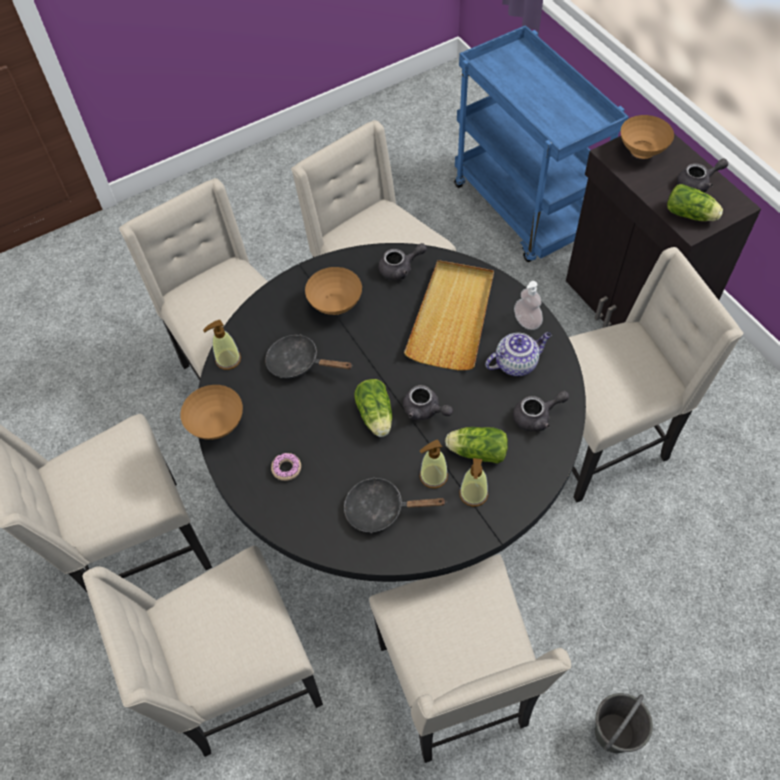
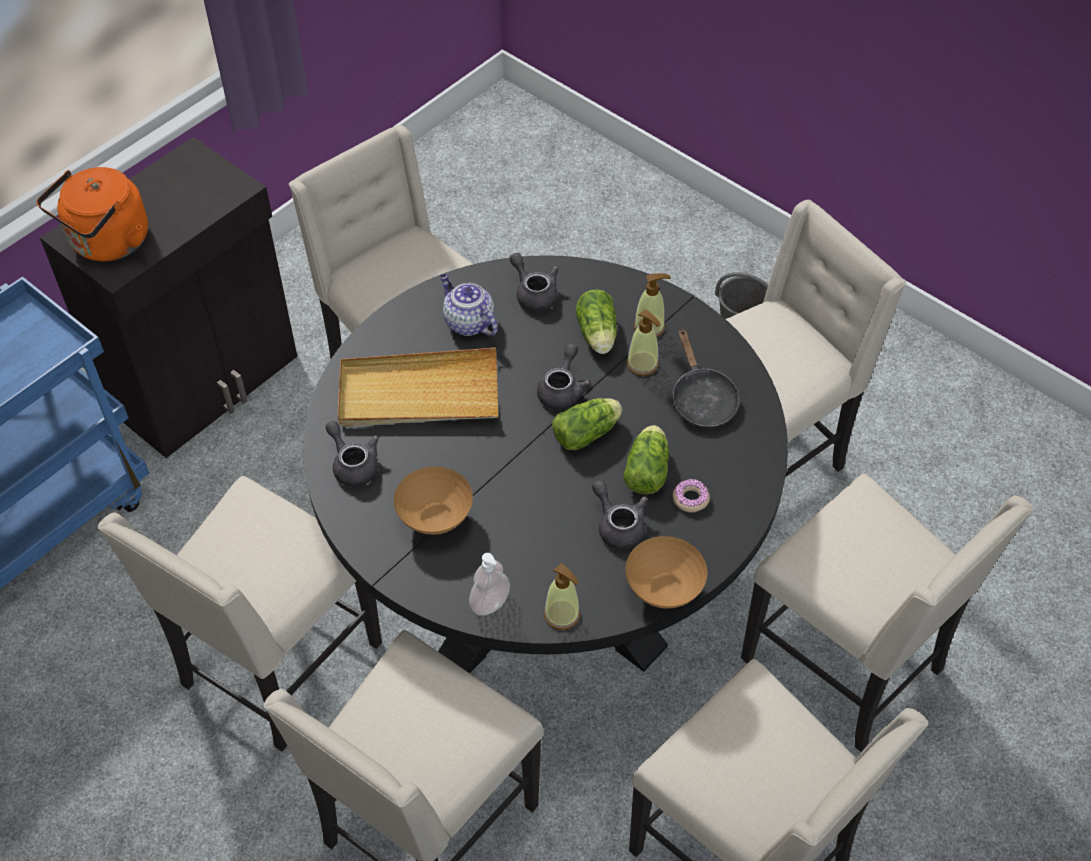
camera: 110 degrees left, 5 degrees down
black frying pan [265,334,353,379] -> none
soap dispenser [514,281,543,330] -> soap dispenser moved to [469,553,510,616]
brown bowl [621,115,674,159] -> orange kettle [36,167,148,261]
lettuce [667,184,723,221] -> lettuce moved to [623,425,669,494]
grey teapot [677,158,728,193] -> grey teapot moved to [592,480,647,549]

